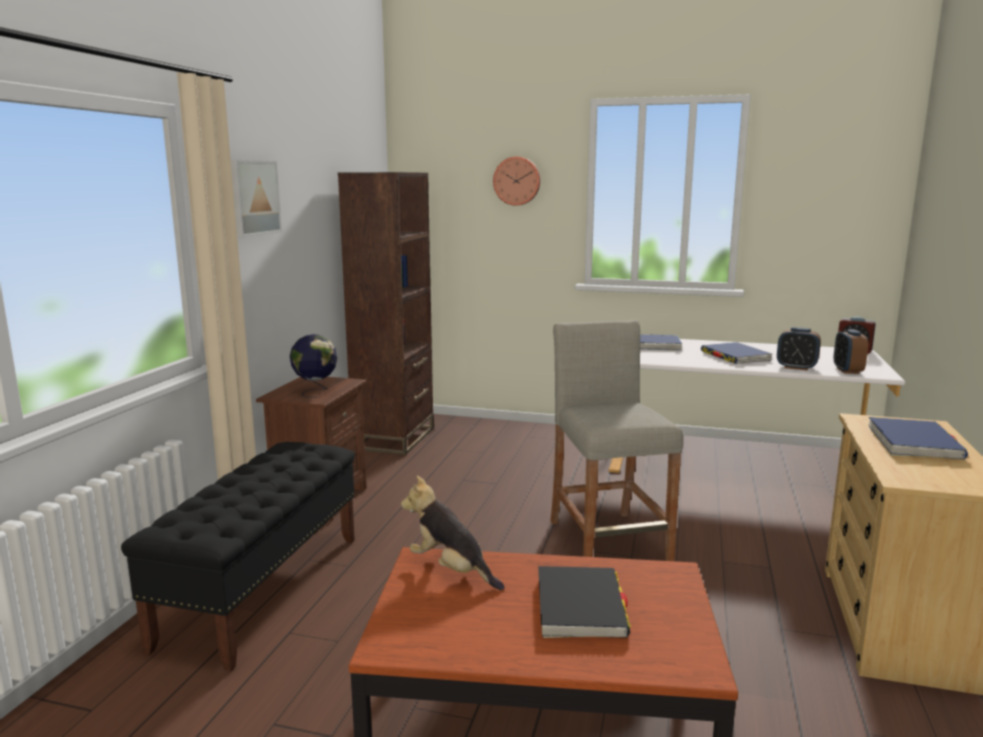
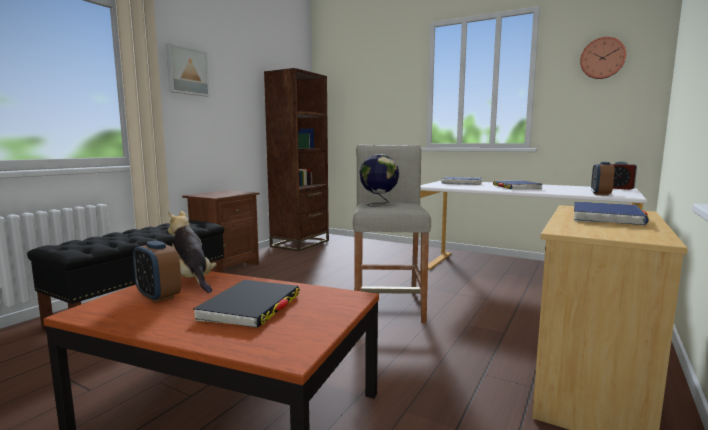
camera: 15 degrees right, 5 degrees down
globe [290,334,337,398] -> globe moved to [360,154,399,207]
wall clock [493,157,540,206] -> wall clock moved to [580,37,626,79]
alarm clock [777,327,821,370] -> alarm clock moved to [133,240,181,303]

